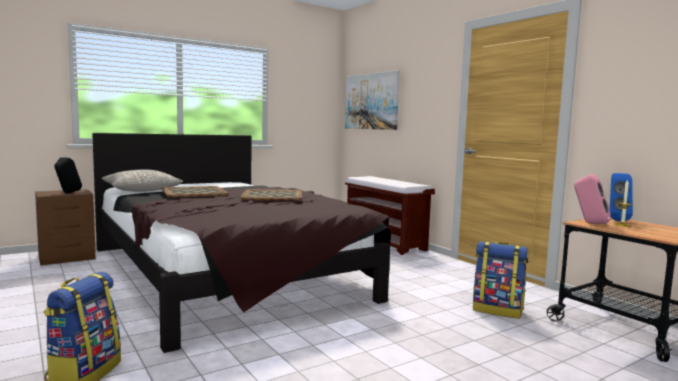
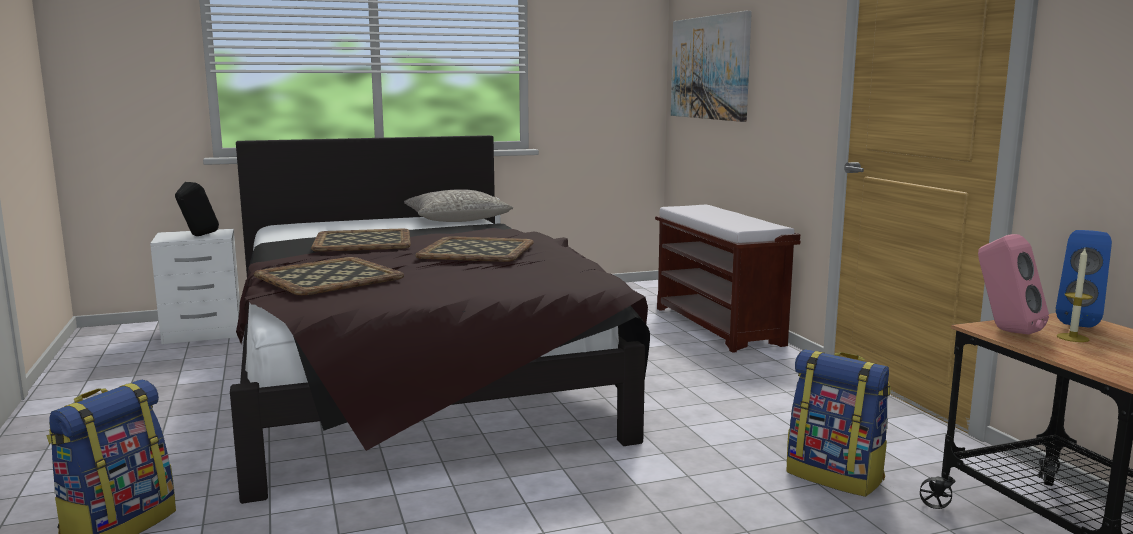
camera: 15 degrees right, 5 degrees up
brown nightstand [35,189,95,265] -> white nightstand [150,229,240,344]
grey pillow [102,169,183,192] -> grey pillow moved to [404,189,513,222]
none -> tray [254,257,404,295]

